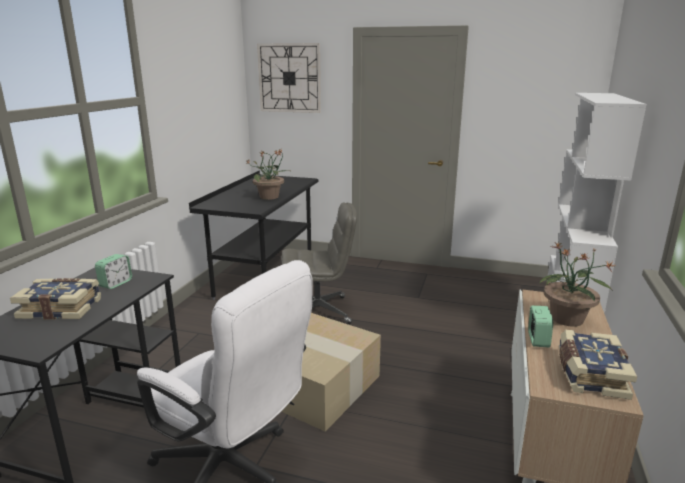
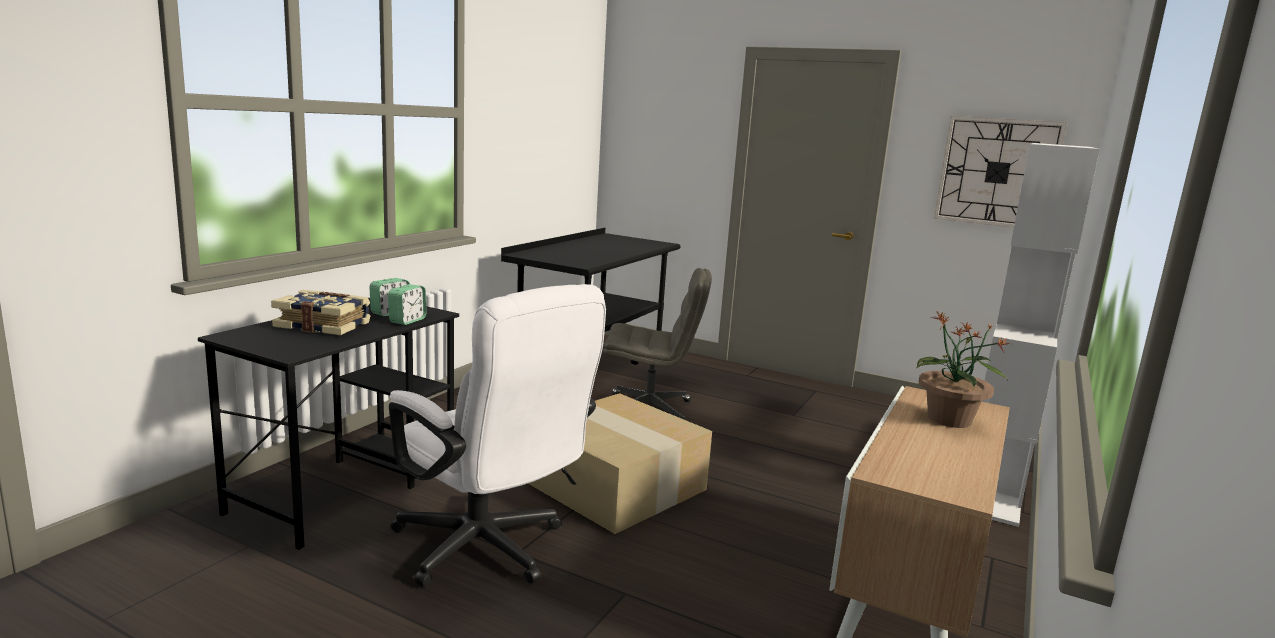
camera: 10 degrees right, 5 degrees down
potted plant [245,150,292,200] -> none
wall clock [257,43,321,113] -> wall clock moved to [934,116,1067,228]
alarm clock [528,306,553,347] -> alarm clock moved to [388,284,427,325]
book [559,329,637,400] -> none

